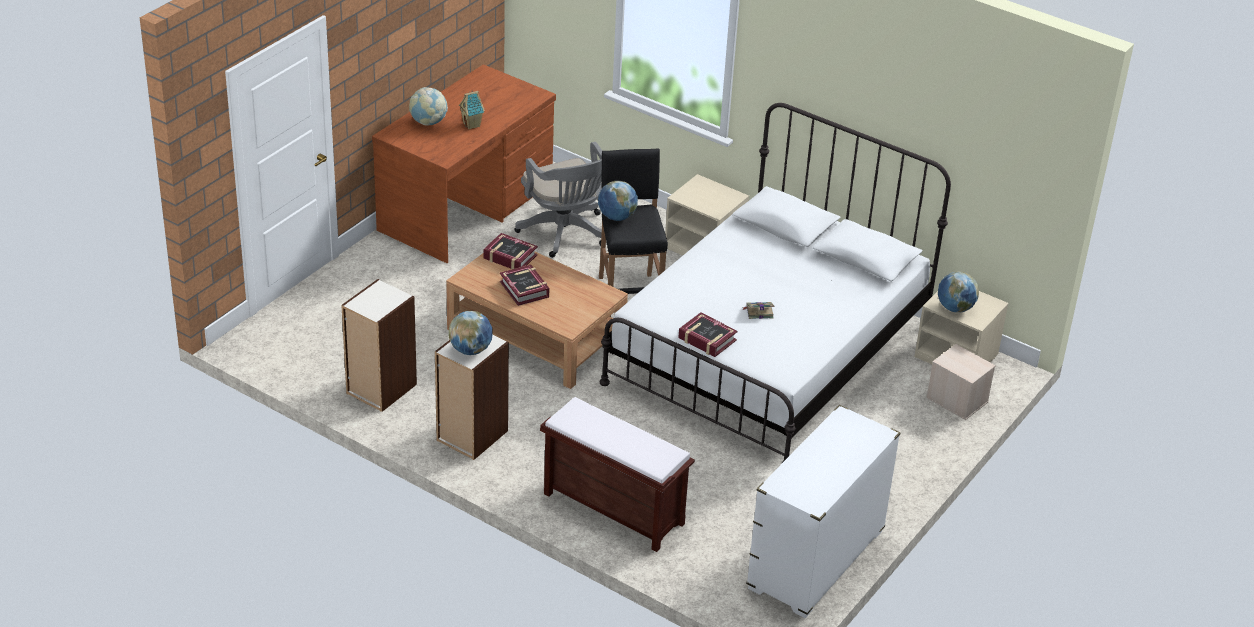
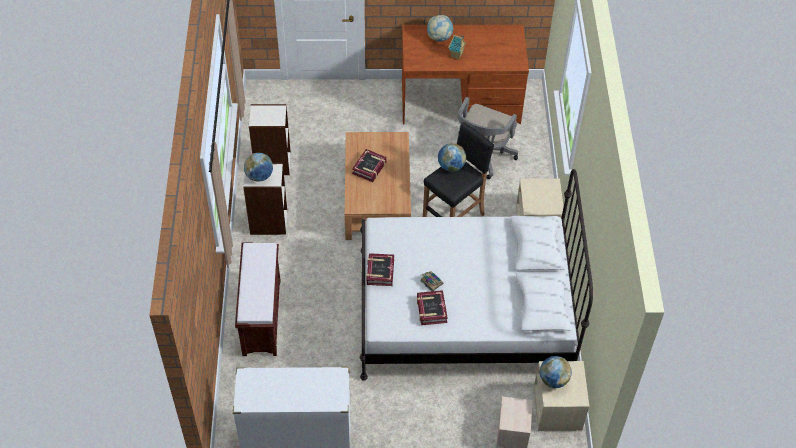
camera: 55 degrees right, 15 degrees up
book [483,233,538,270] -> book moved to [417,290,448,325]

